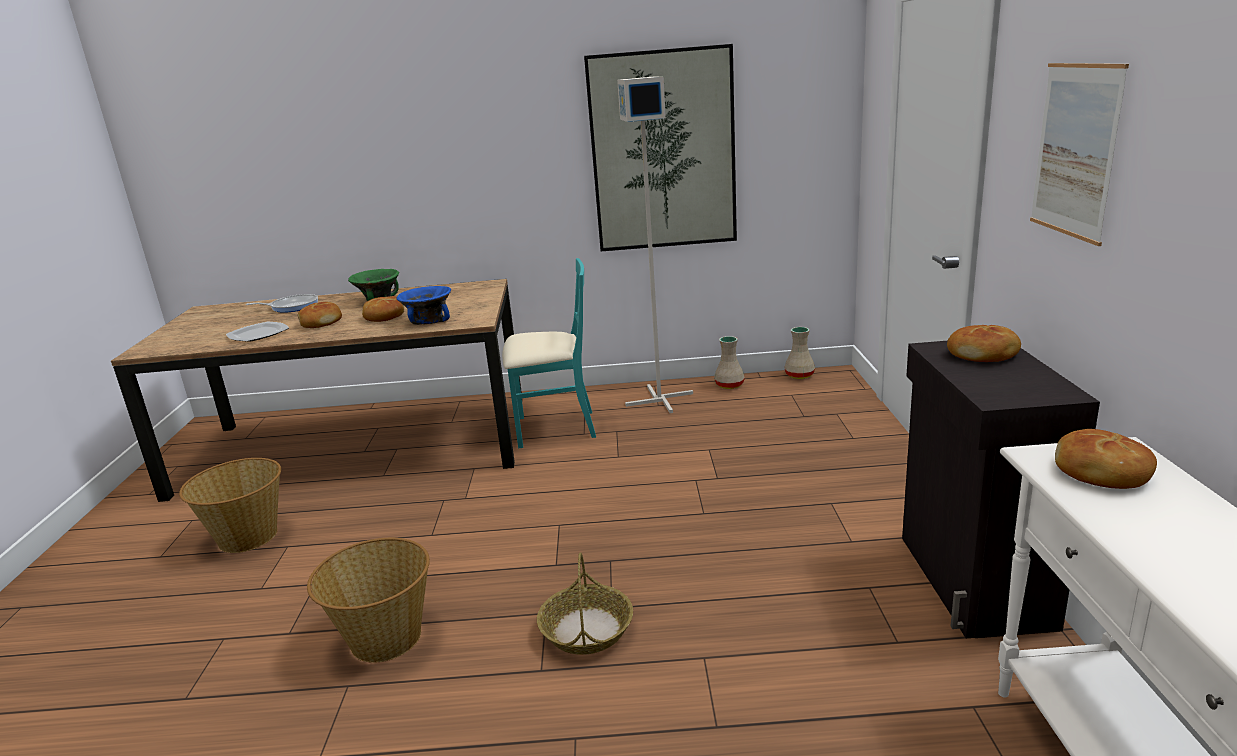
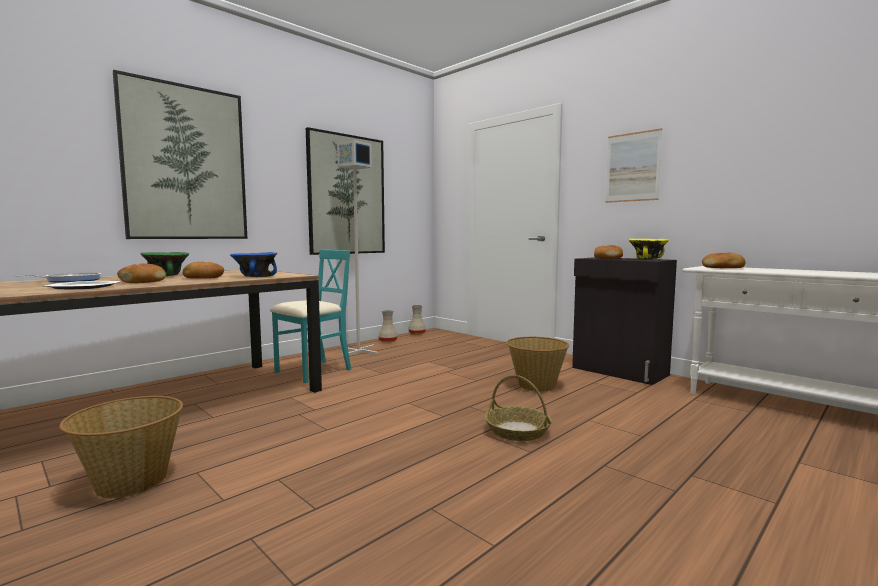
camera: 45 degrees left, 15 degrees down
basket [307,538,430,663] -> basket moved to [506,337,569,392]
none -> picture [113,70,247,239]
none -> yellow bowl [629,238,669,259]

